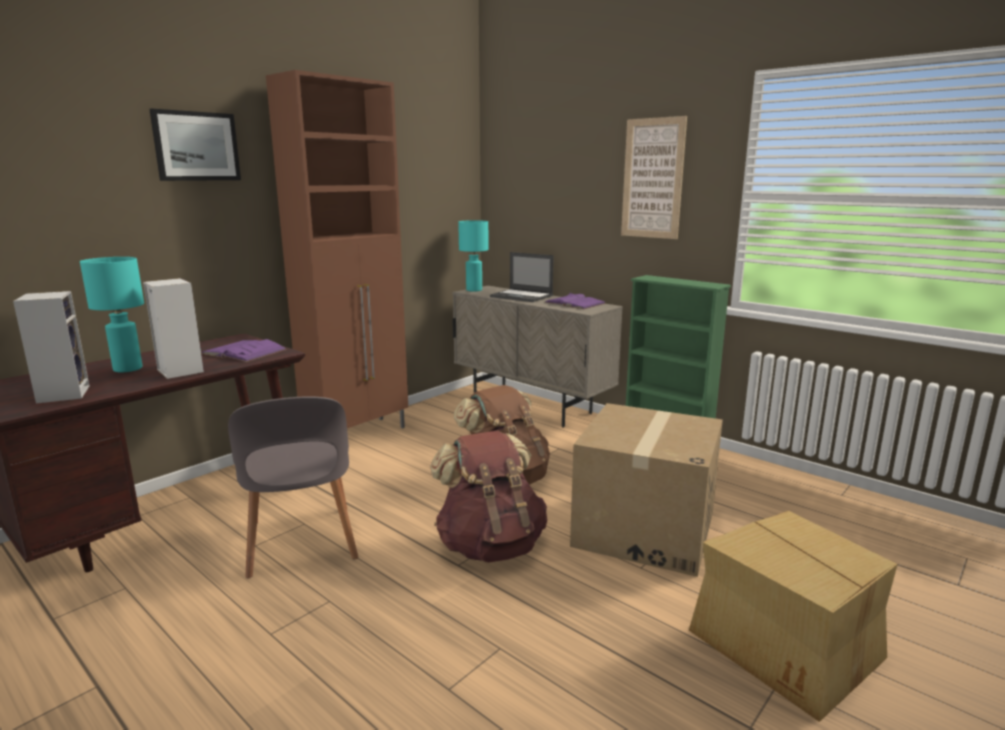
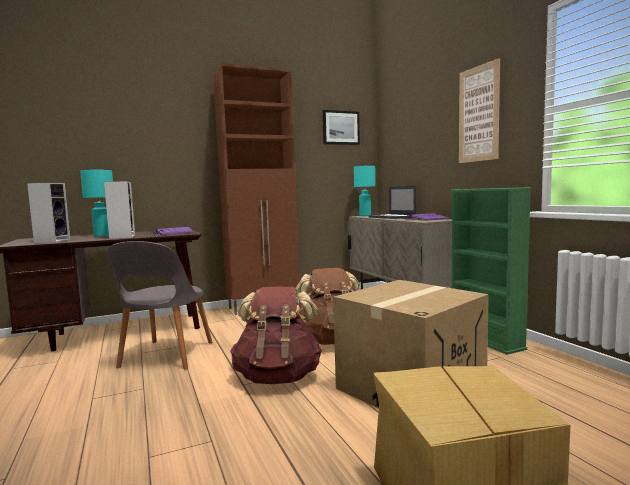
camera: 25 degrees right, 10 degrees down
picture [149,109,241,181] -> picture moved to [323,110,360,145]

